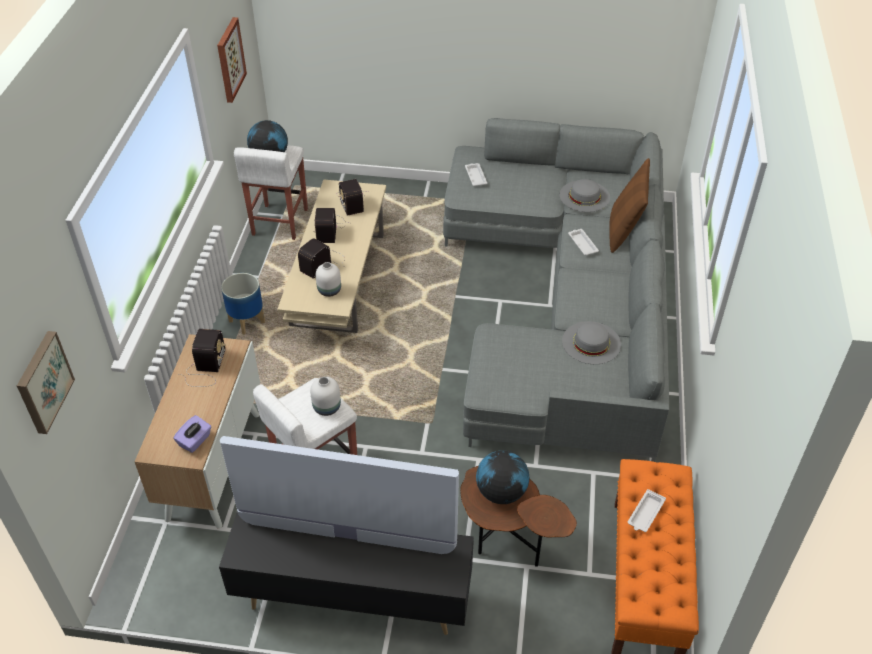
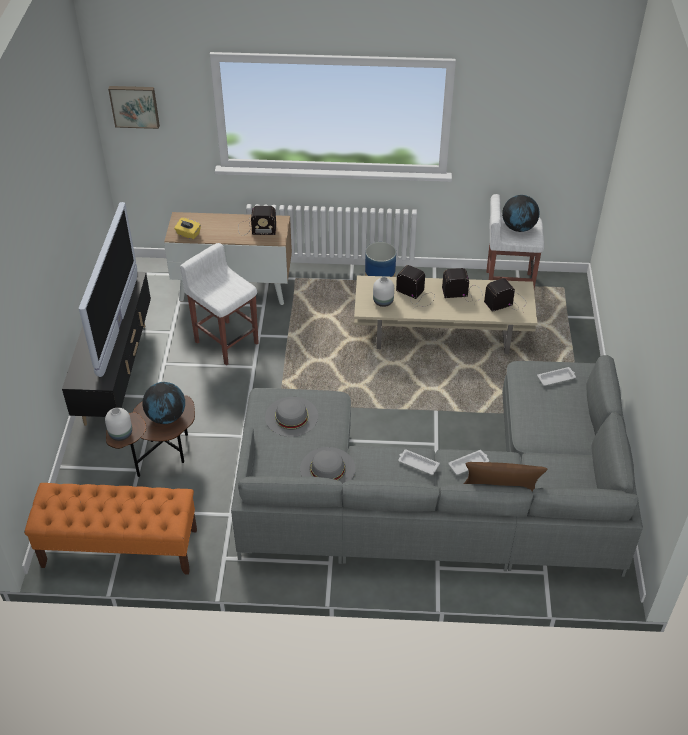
camera: 85 degrees right, 0 degrees up
purple tissue box [173,415,211,453] -> yellow tissue box [174,218,201,240]
picture [217,17,247,103] -> none
white vase [310,377,341,416] -> white vase moved to [105,408,132,441]
grey hat [559,179,610,212] -> grey hat moved to [265,397,318,437]
white tray [628,489,666,532] -> white tray moved to [398,450,440,475]

